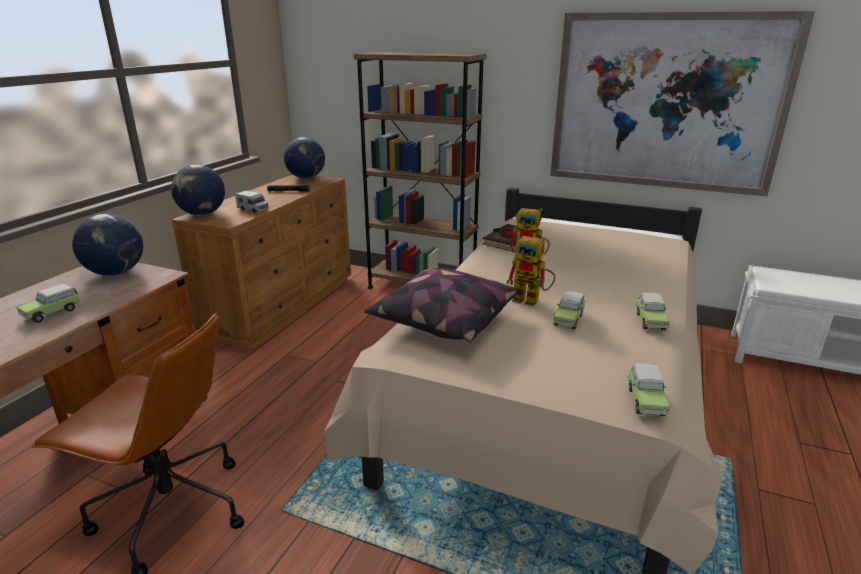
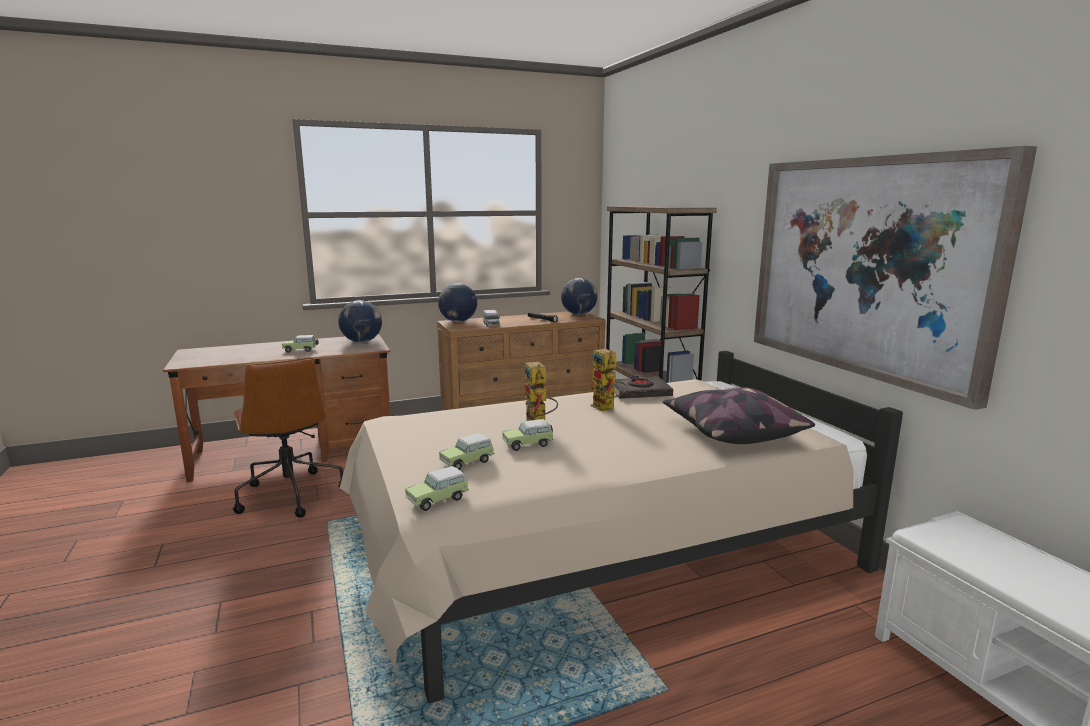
camera: 45 degrees right, 10 degrees down
pillow [364,268,518,342] -> pillow moved to [663,387,815,444]
toy car [636,292,670,331] -> toy car moved to [439,433,494,470]

